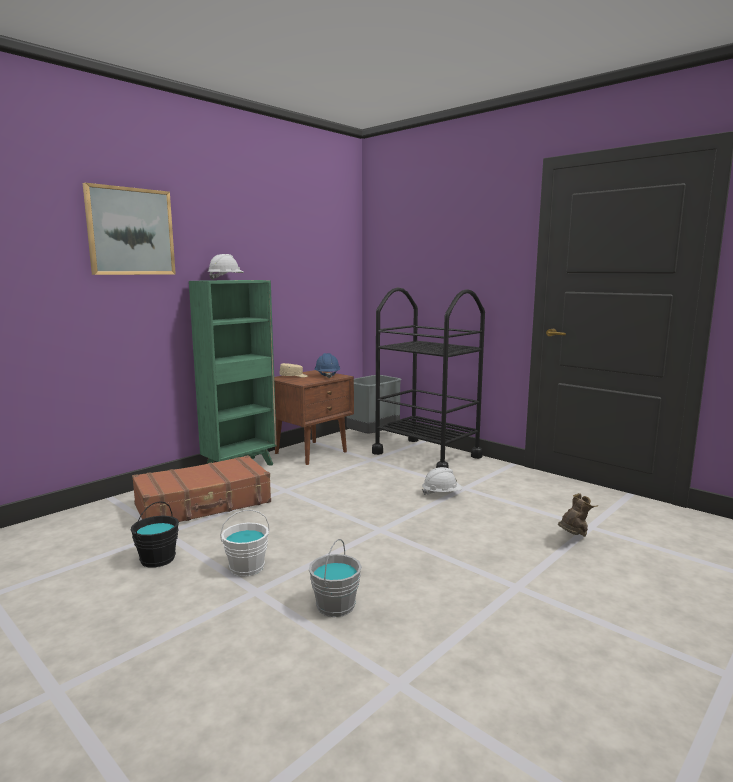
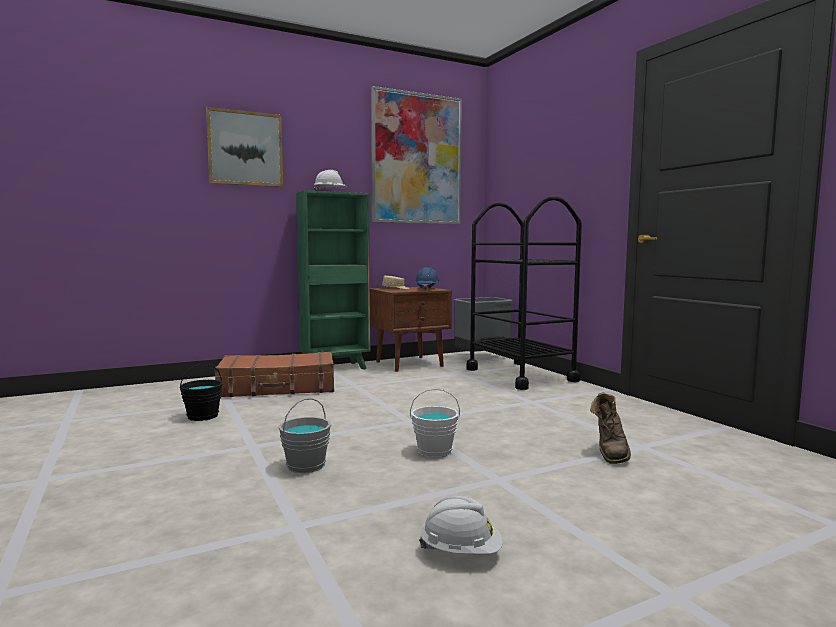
camera: 20 degrees right, 5 degrees down
white bucket [220,510,269,577] -> white bucket moved to [410,389,460,458]
white hard hat [422,467,462,495] -> white hard hat moved to [419,496,503,554]
brown boot [558,493,598,537] -> brown boot turned 135 degrees clockwise [590,392,631,464]
none -> picture [371,86,462,224]

